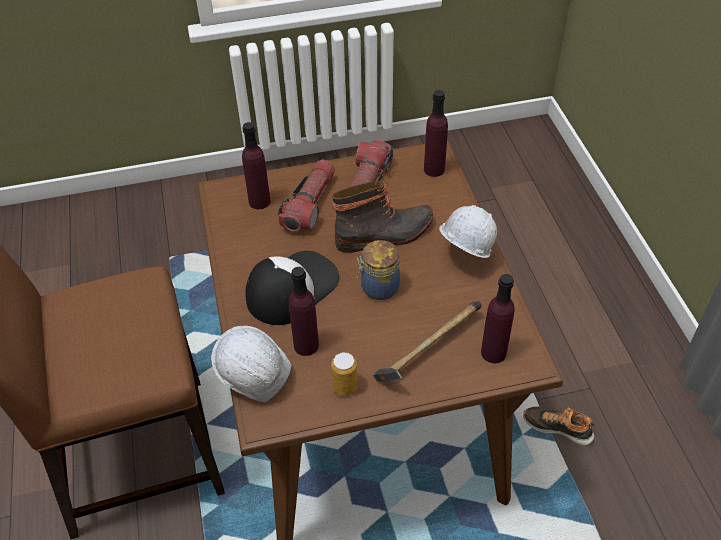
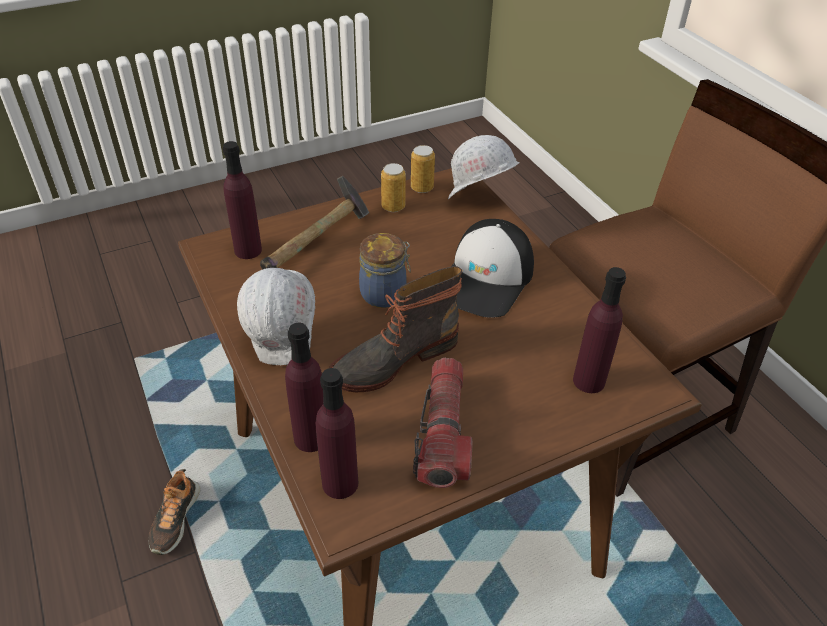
camera: 165 degrees right, 5 degrees down
flashlight [278,160,335,232] -> none
purple bottle [289,267,319,356] -> purple bottle moved to [285,323,323,452]
shoe [523,407,595,446] -> shoe turned 90 degrees clockwise [148,469,200,555]
none -> can [411,145,435,193]

